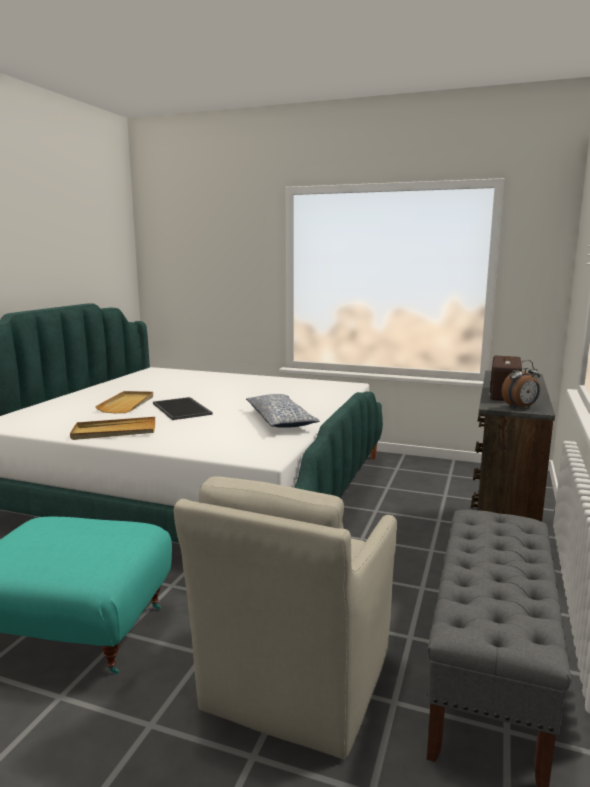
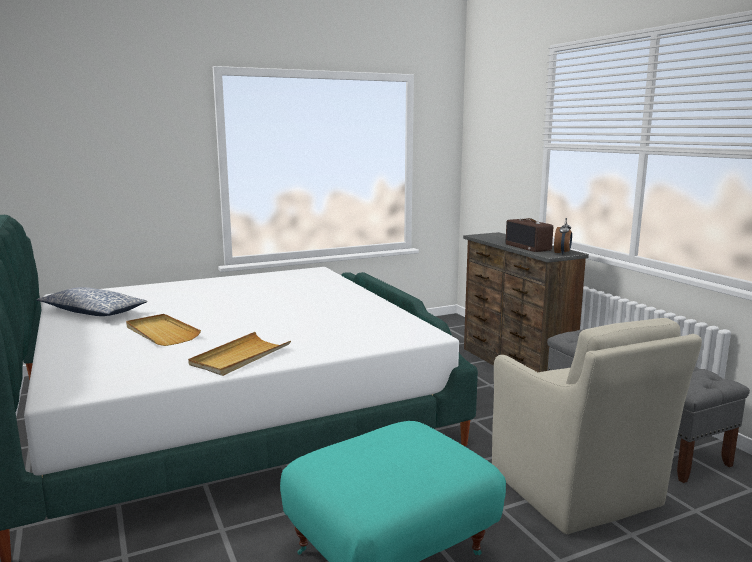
camera: 45 degrees left, 0 degrees up
tray [153,397,213,420] -> none
pillow [246,394,320,428] -> pillow moved to [37,287,148,316]

